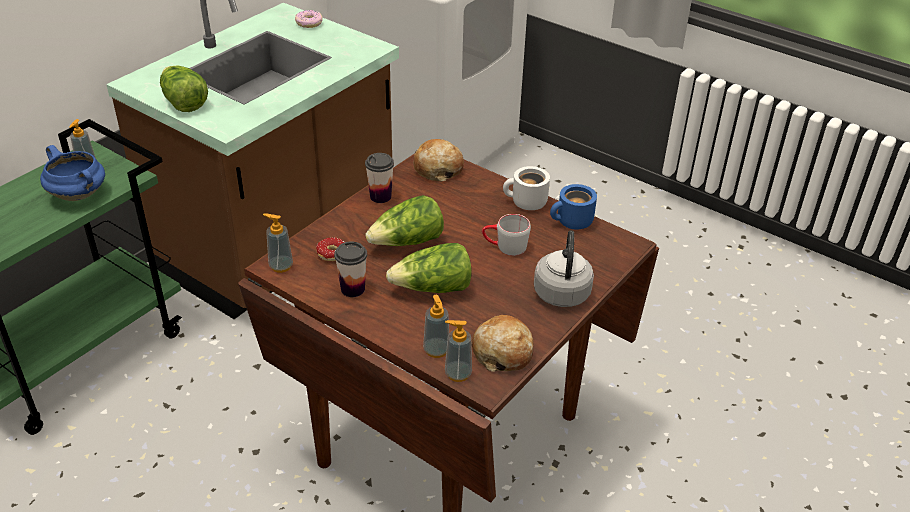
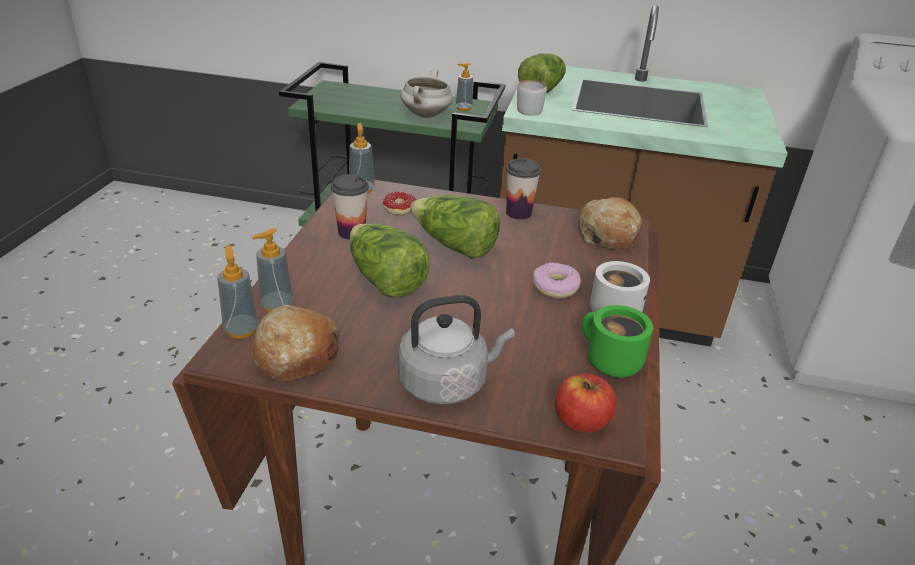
camera: 65 degrees right, 5 degrees down
blue cooking pot [40,145,105,201] -> white cooking pot [400,69,453,118]
donut [295,10,323,28] -> donut moved to [532,262,581,298]
grey mug [482,214,531,256] -> grey mug moved to [517,80,547,115]
blue mug [550,184,597,229] -> green mug [582,305,653,378]
none -> apple [555,374,616,433]

